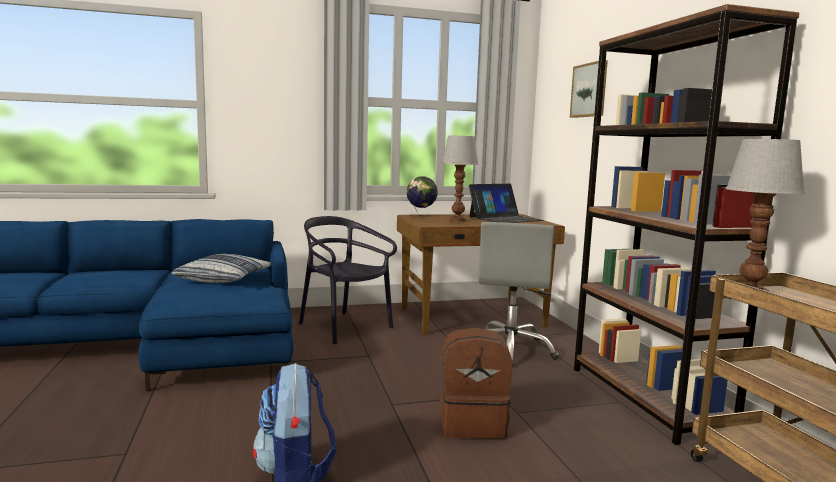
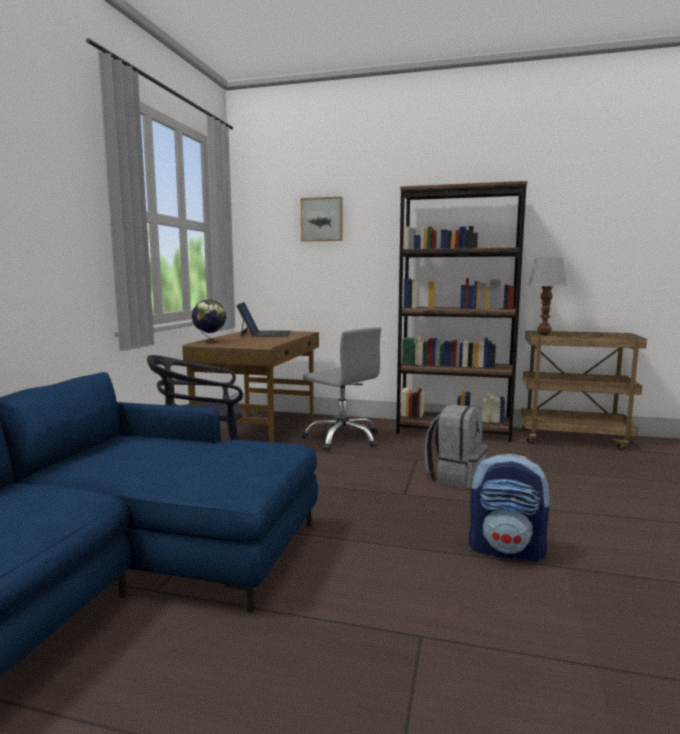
camera: 60 degrees left, 0 degrees up
pillow [171,254,271,283] -> none
brown backpack [440,327,512,439] -> grey backpack [425,404,488,489]
table lamp [442,136,479,222] -> none

